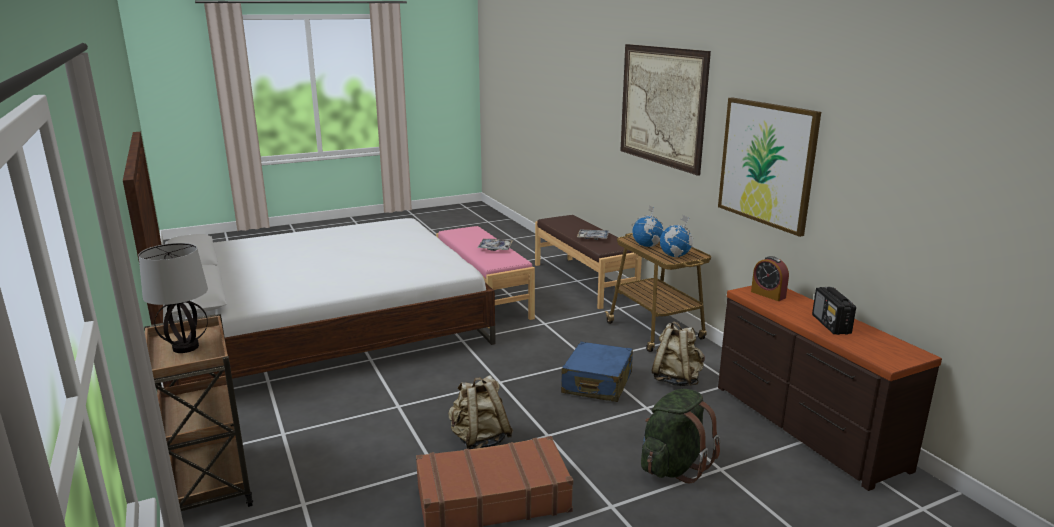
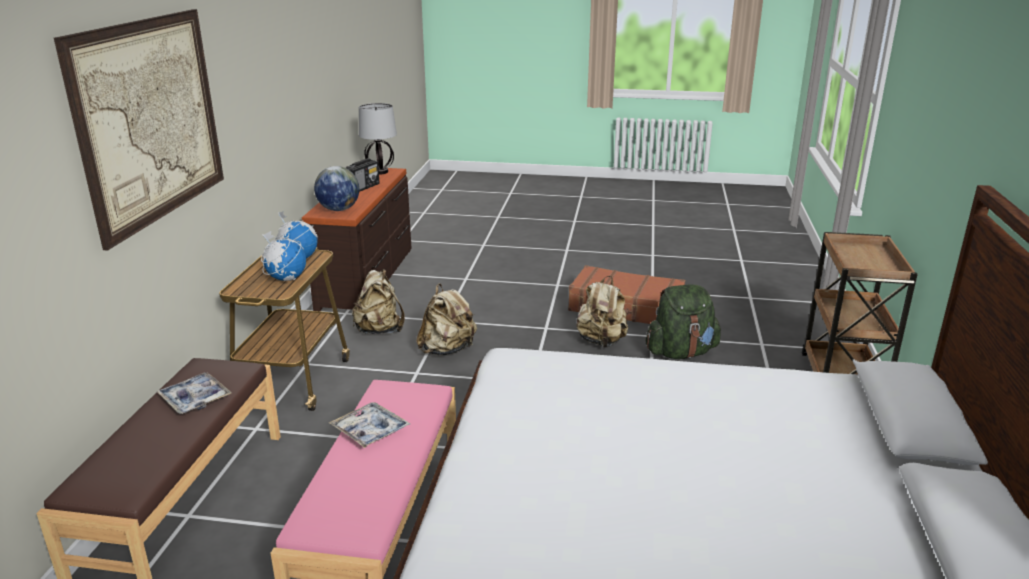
camera: 145 degrees left, 5 degrees up
table lamp [139,243,208,353] -> table lamp moved to [359,103,397,175]
blue suitcase [561,342,633,402] -> beige backpack [416,283,477,356]
green backpack [641,389,720,483] -> green backpack moved to [646,284,721,359]
picture [718,97,821,237] -> none
alarm clock [751,256,789,301] -> globe [314,166,359,211]

